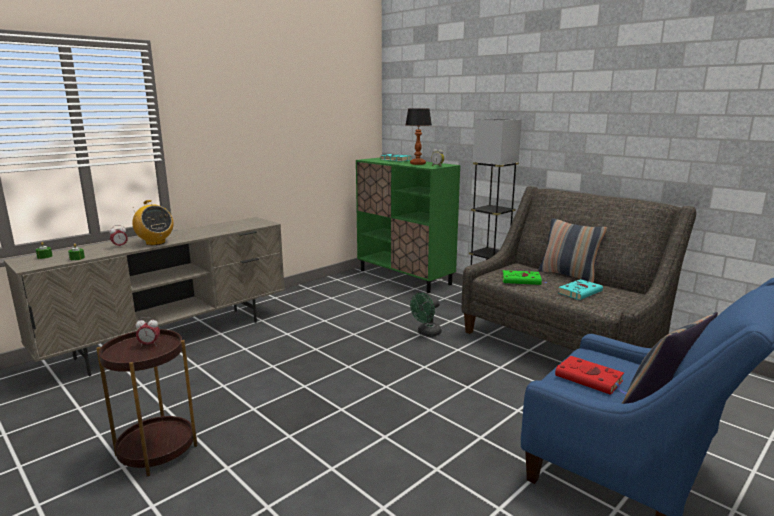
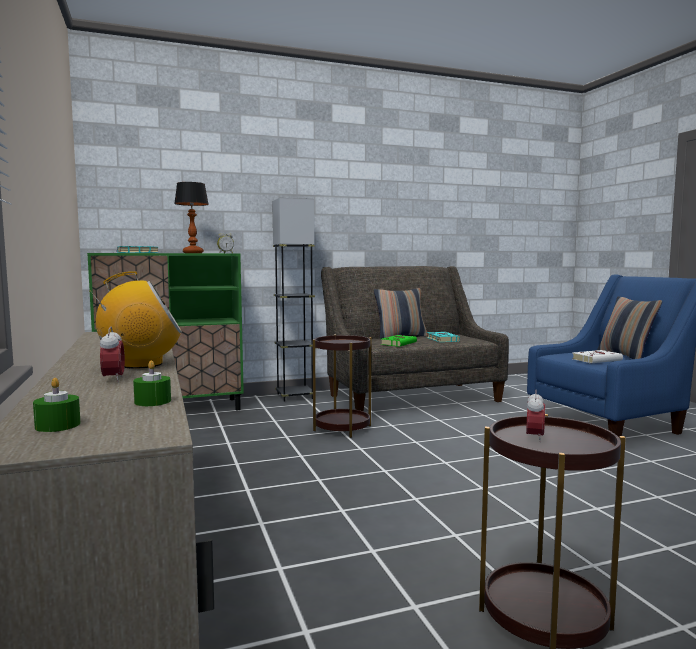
camera: 65 degrees left, 10 degrees down
green fan [410,293,442,337] -> brown side table [312,335,371,438]
red book [555,356,627,395] -> white book [573,350,623,363]

